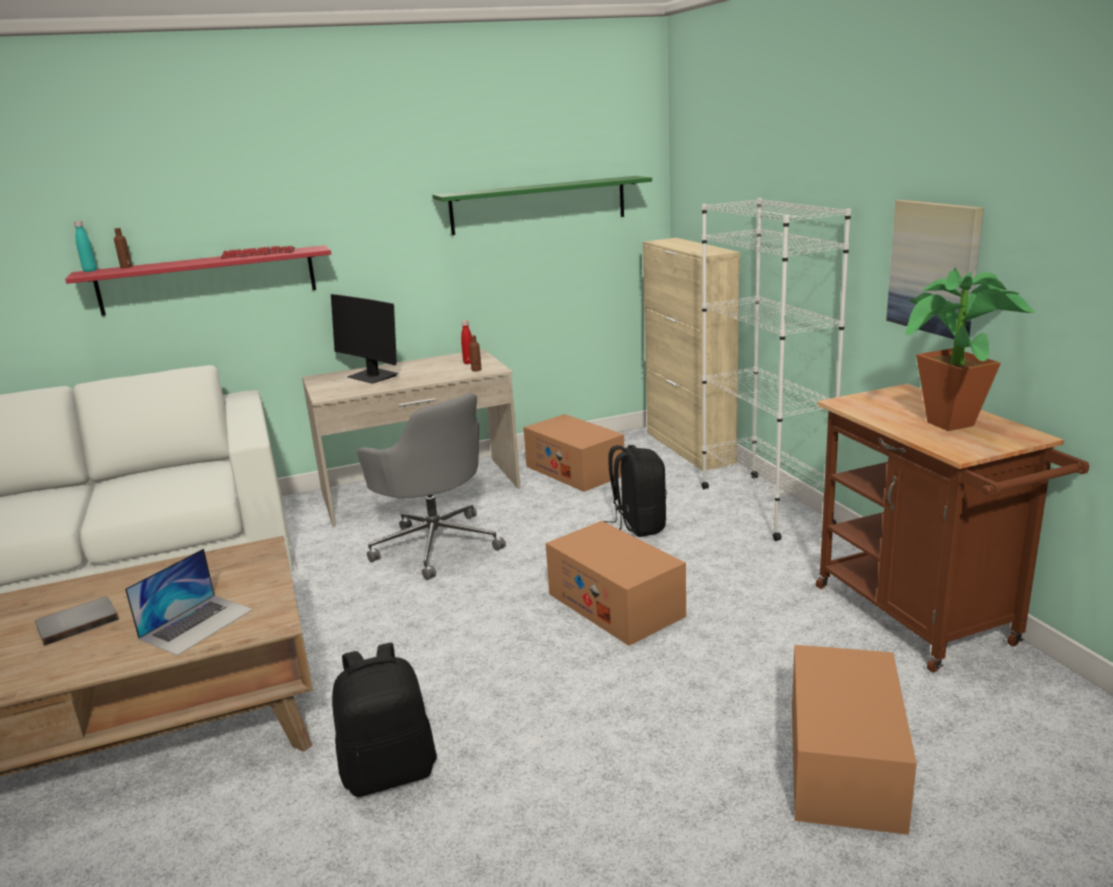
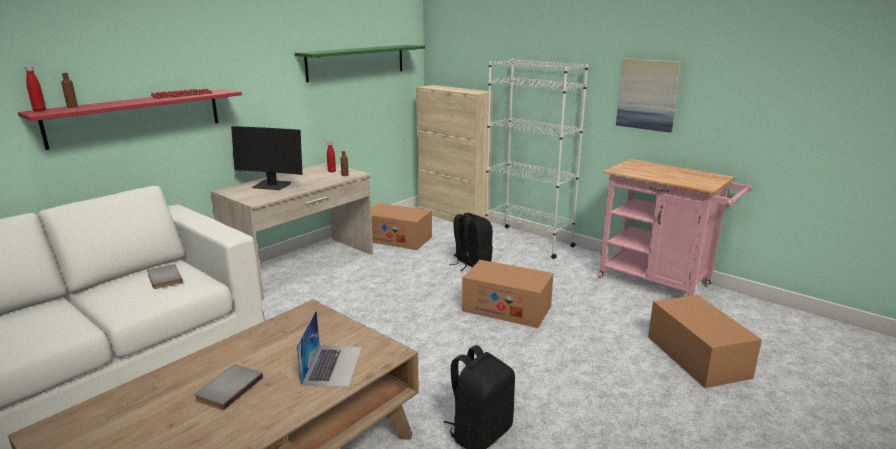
camera: 30 degrees left, 0 degrees up
turquoise bottle [74,221,97,272] -> red bottle [25,66,46,111]
grey office chair [357,393,506,580] -> none
brown cart [816,384,1089,673] -> pink cart [598,159,752,296]
potted plant [906,267,1035,431] -> none
none -> grey book [147,264,183,289]

